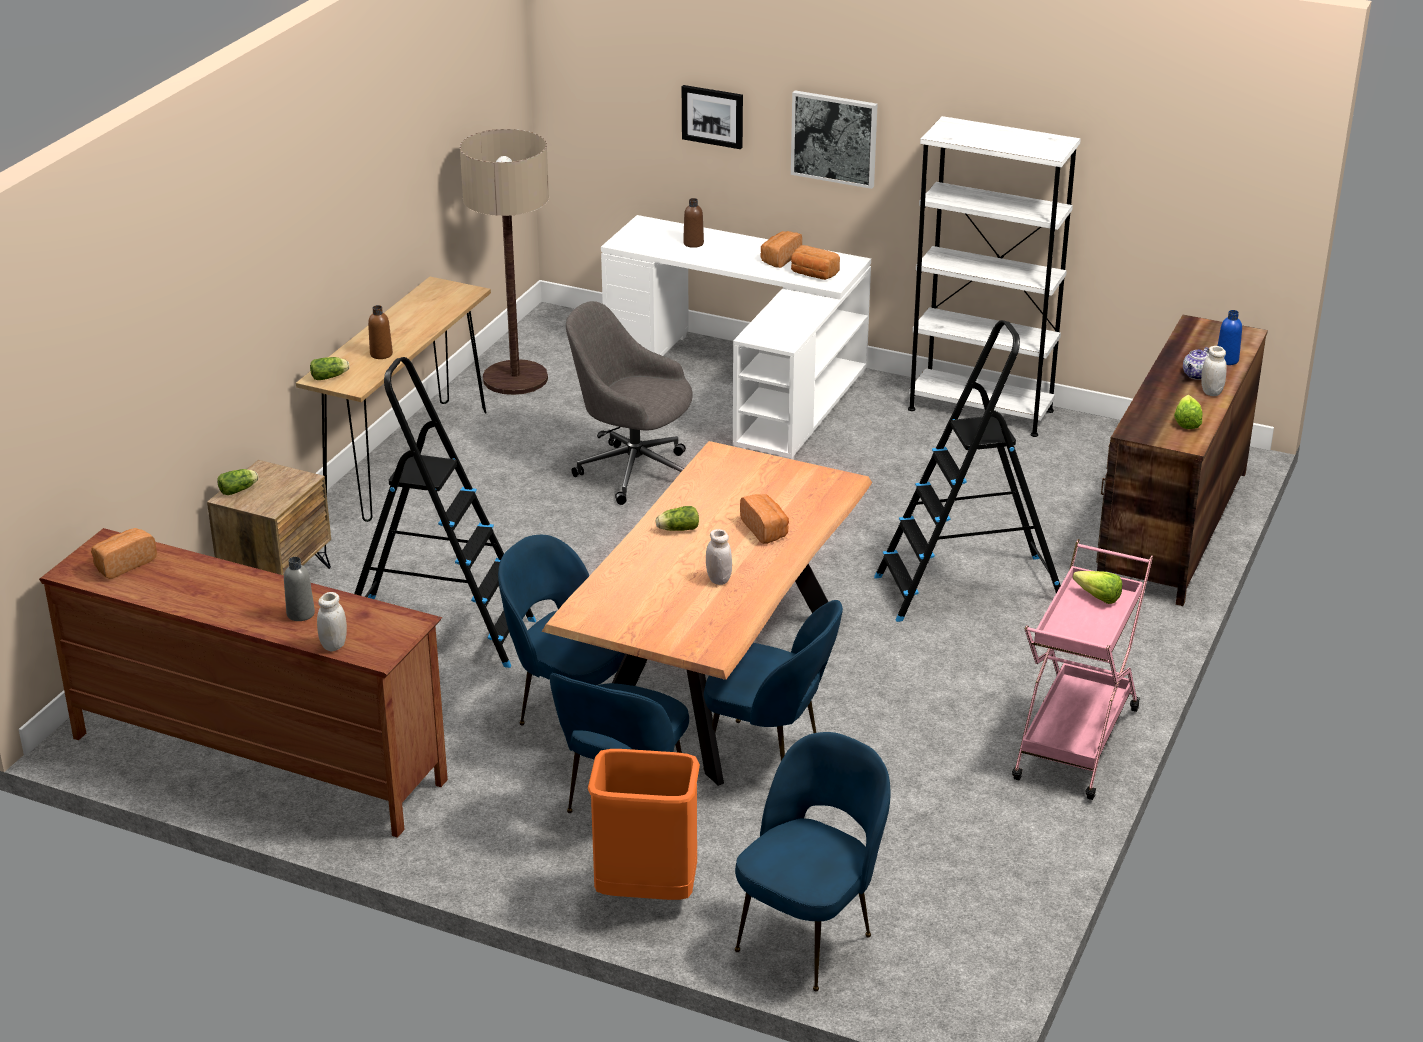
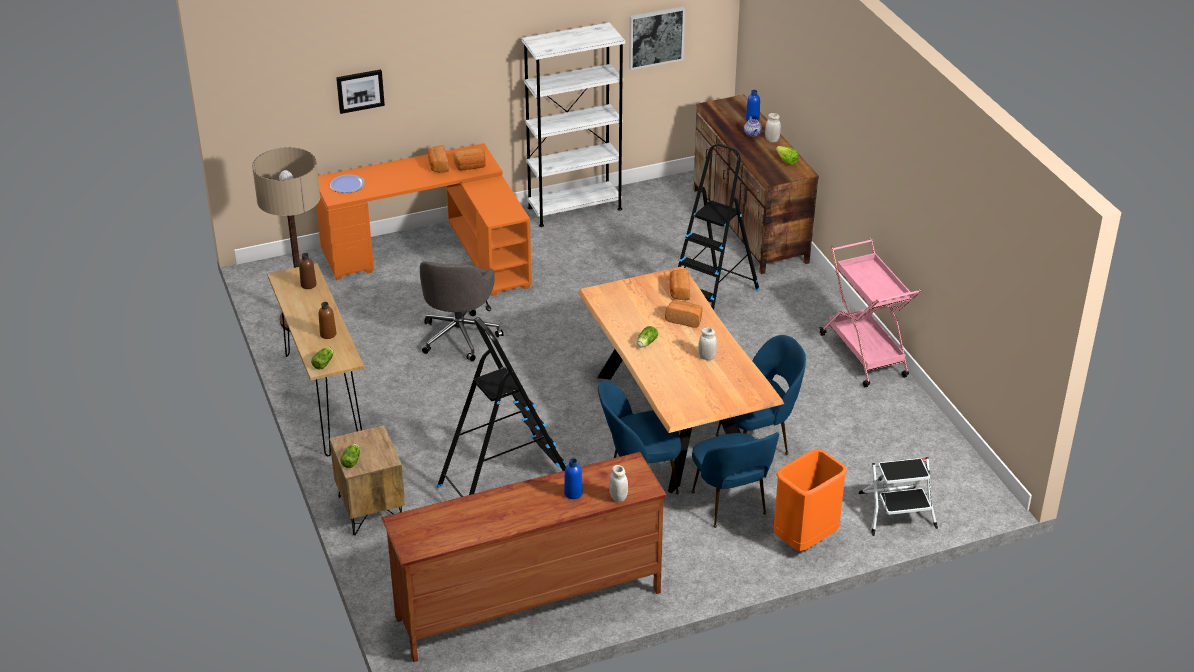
camera: 45 degrees left, 5 degrees up
bread [91,528,157,579] -> bread moved to [670,269,690,300]
grey bottle [284,557,315,621] -> blue bottle [564,458,583,499]
grey office chair [566,301,693,505] -> grey office chair turned 60 degrees counterclockwise [420,261,503,362]
white desk [601,215,871,460] -> orange desk [316,143,532,296]
brown bottle [683,198,704,248] -> brown bottle moved to [299,253,317,289]
blue chair [735,732,890,992] -> step ladder [858,457,938,536]
picture [791,90,878,189] -> picture moved to [629,7,685,70]
lettuce [1073,571,1122,604] -> none
none -> plate [330,174,365,193]

